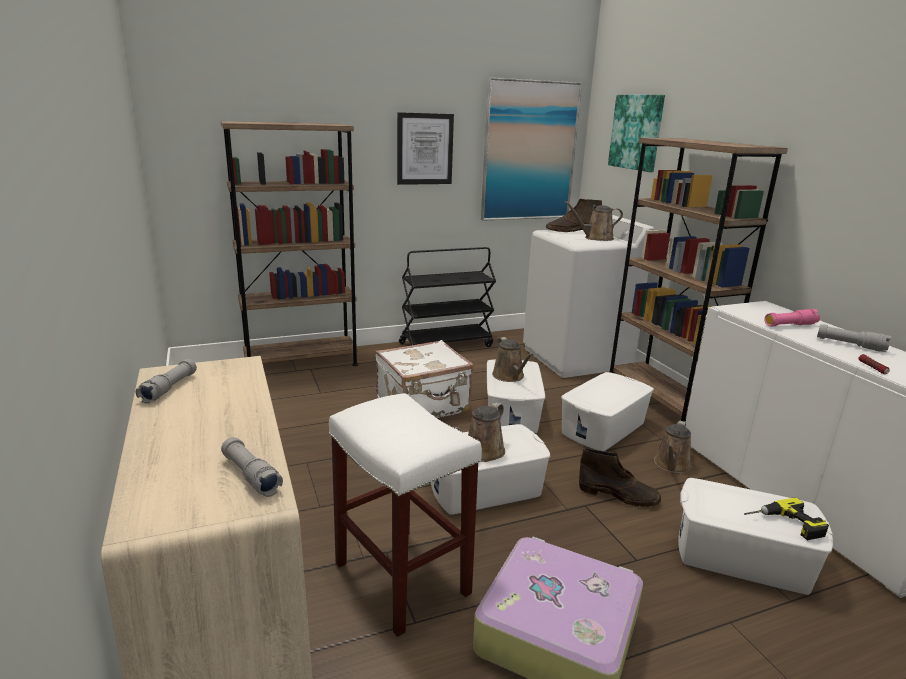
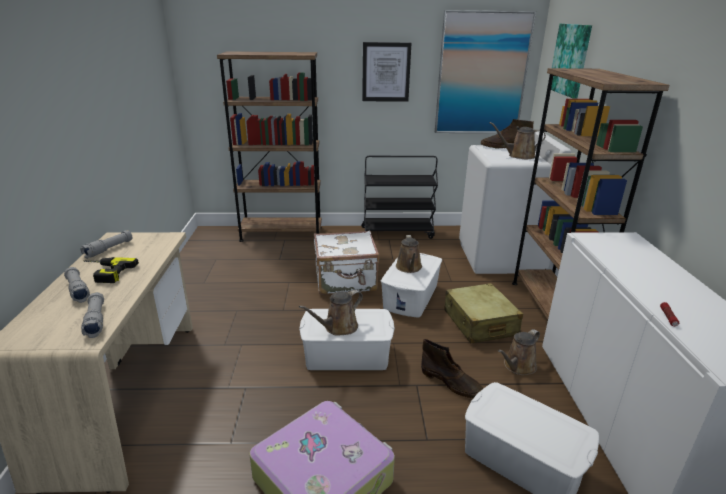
camera: 20 degrees right, 5 degrees up
white stool [329,393,482,637] -> none
white storage box [561,372,654,451] -> beige suitcase [444,283,523,344]
power drill [744,498,829,540] -> power drill moved to [84,257,139,283]
pink flashlight [764,309,820,327] -> none
grey flashlight [817,324,891,352] -> grey flashlight moved to [64,267,90,303]

